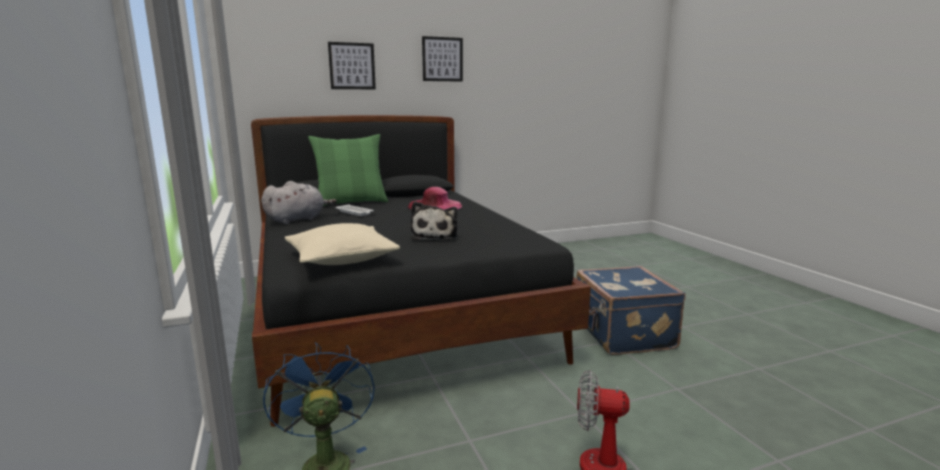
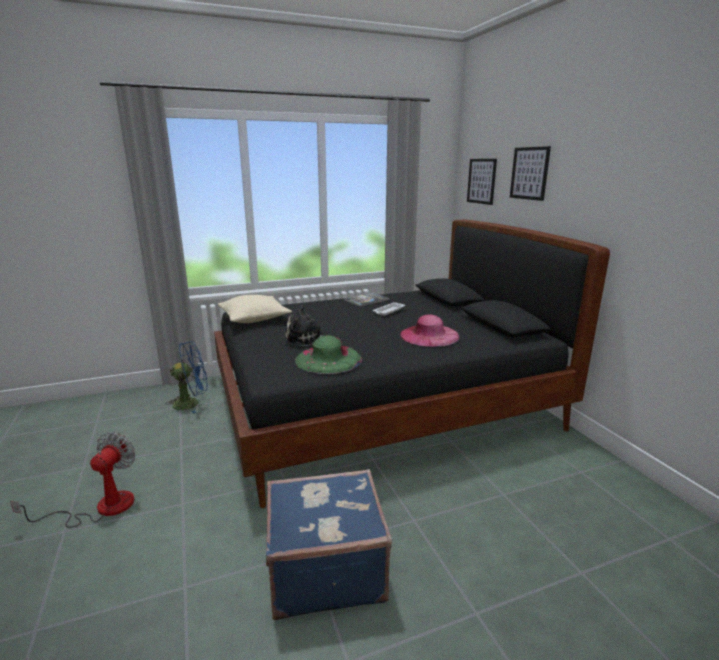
camera: 90 degrees right, 5 degrees up
grey plush toy [261,181,337,224] -> book [344,292,389,307]
green pillow [308,134,388,206] -> none
picture [422,36,463,82] -> picture moved to [467,159,497,205]
none -> green hat [295,335,362,374]

